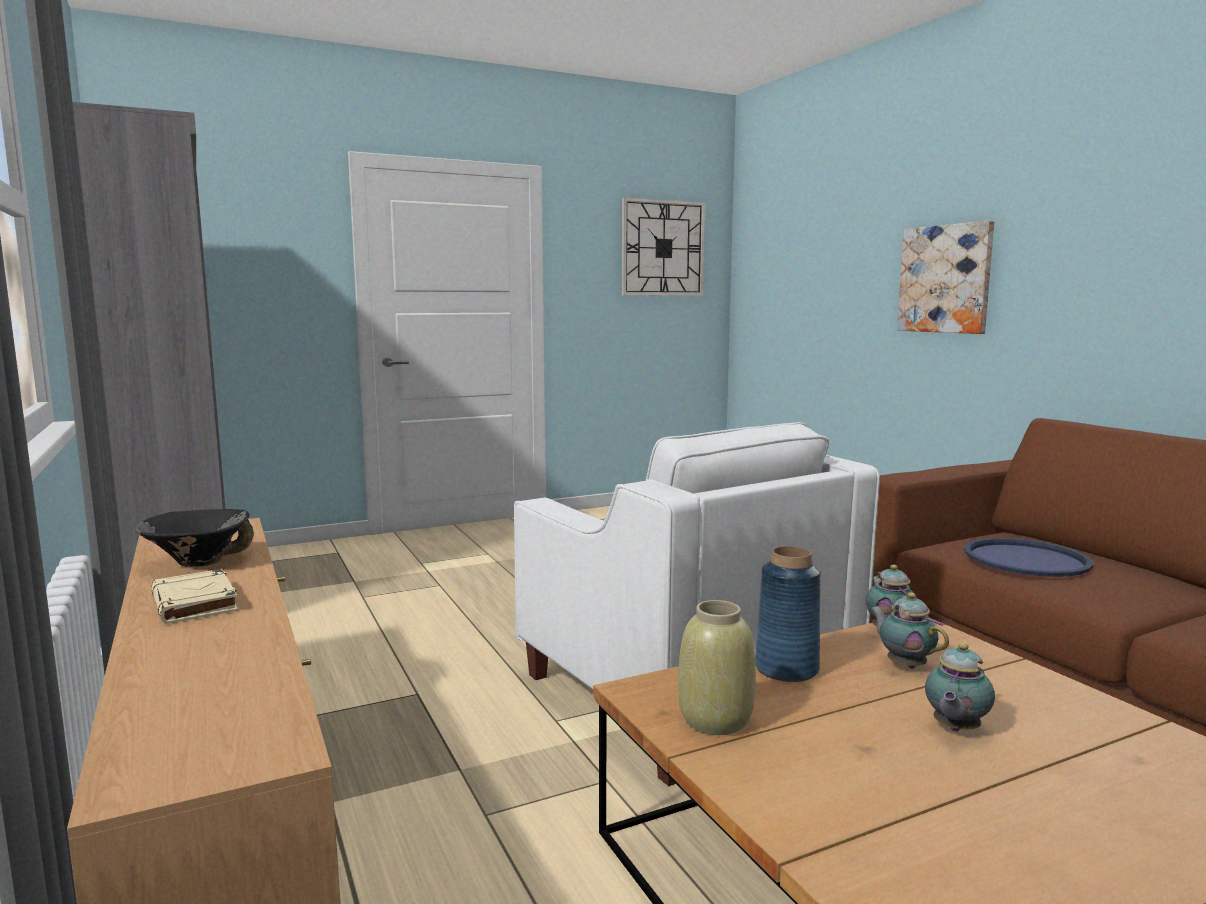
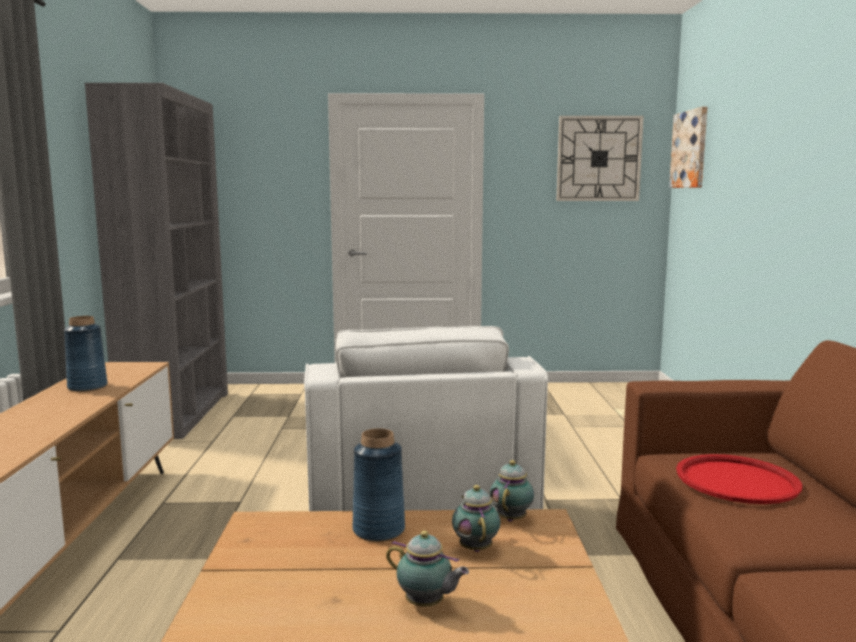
camera: 25 degrees right, 0 degrees up
black bowl [135,509,254,567] -> blue vase [64,316,108,392]
beige book [151,569,238,624] -> none
beige vase [678,600,756,735] -> none
picture [897,220,994,334] -> picture moved to [669,106,707,188]
teapot [925,643,995,732] -> teapot turned 120 degrees counterclockwise [386,531,469,607]
blue tray [964,538,1093,577] -> red tray [676,454,802,504]

